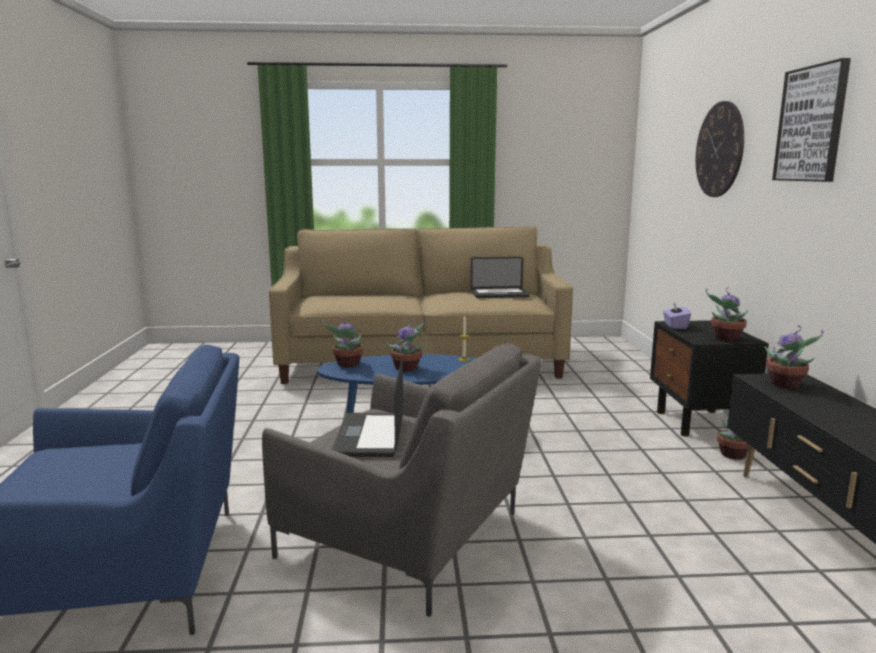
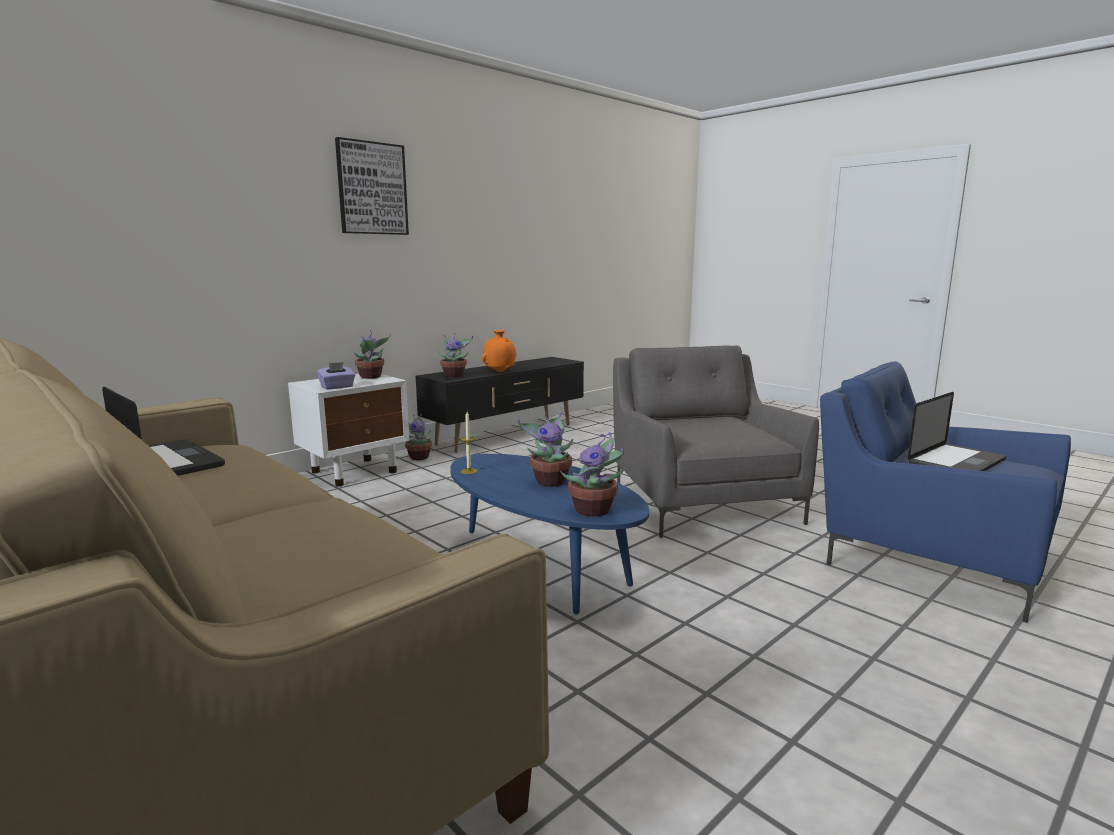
camera: 130 degrees left, 0 degrees up
laptop [332,360,403,457] -> laptop moved to [908,392,1006,471]
black nightstand [650,320,769,437] -> white nightstand [288,374,409,487]
wall clock [696,101,744,197] -> none
none -> orange vase [482,330,516,372]

